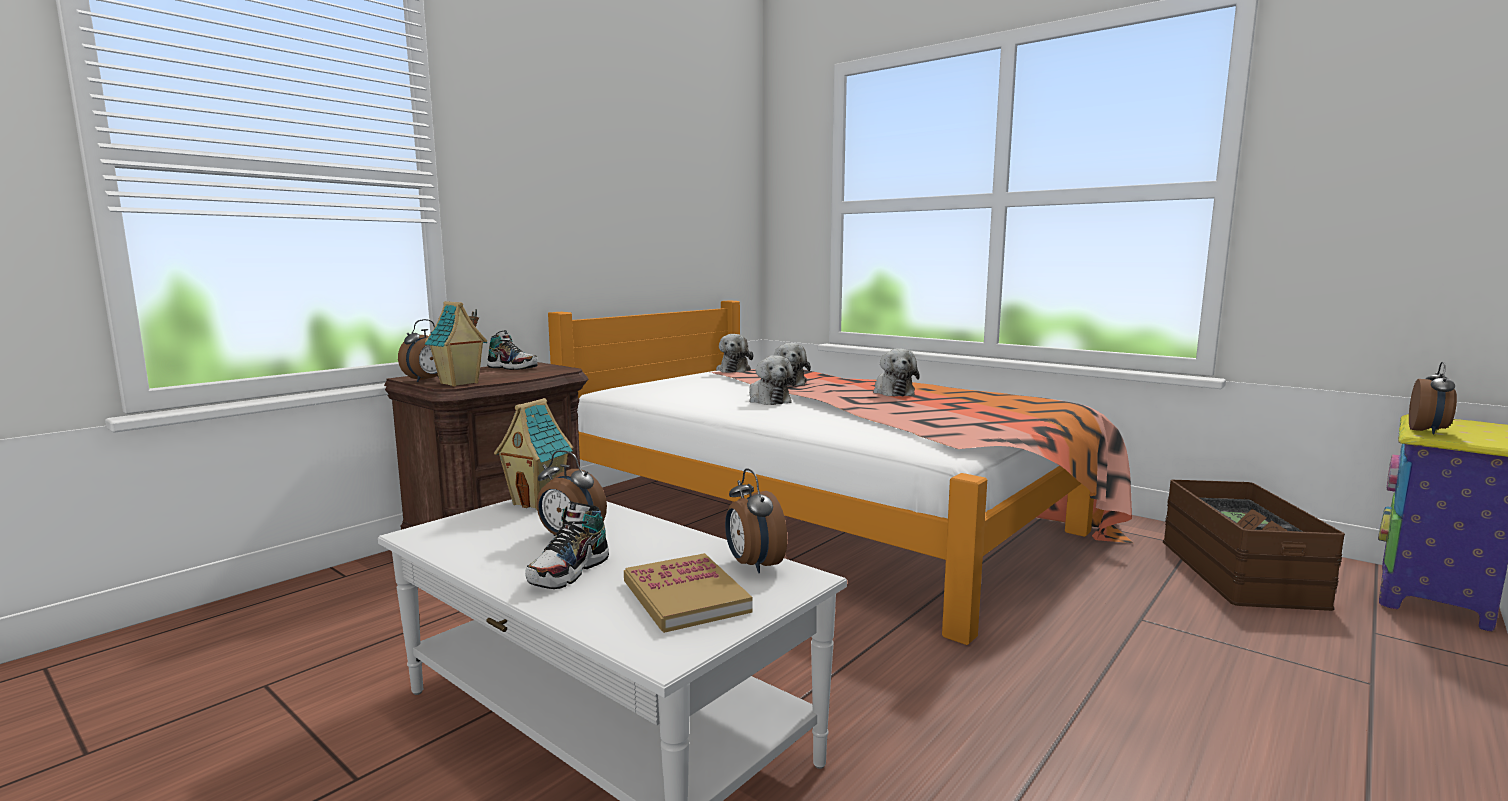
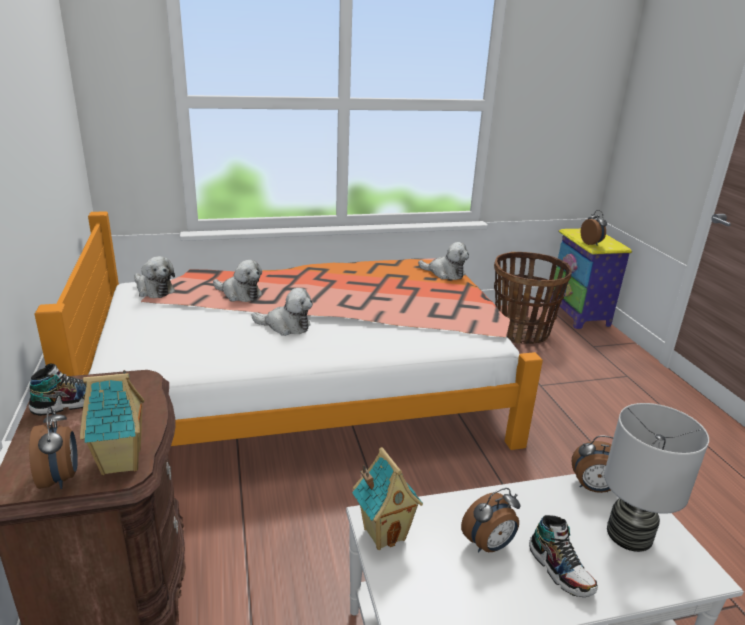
camera: 55 degrees left, 15 degrees up
book [624,553,752,633] -> grey table lamp [604,403,709,552]
plush toy [873,348,920,397] -> plush toy moved to [418,242,469,280]
brown storage box [1163,480,1345,611] -> basket [494,252,572,344]

